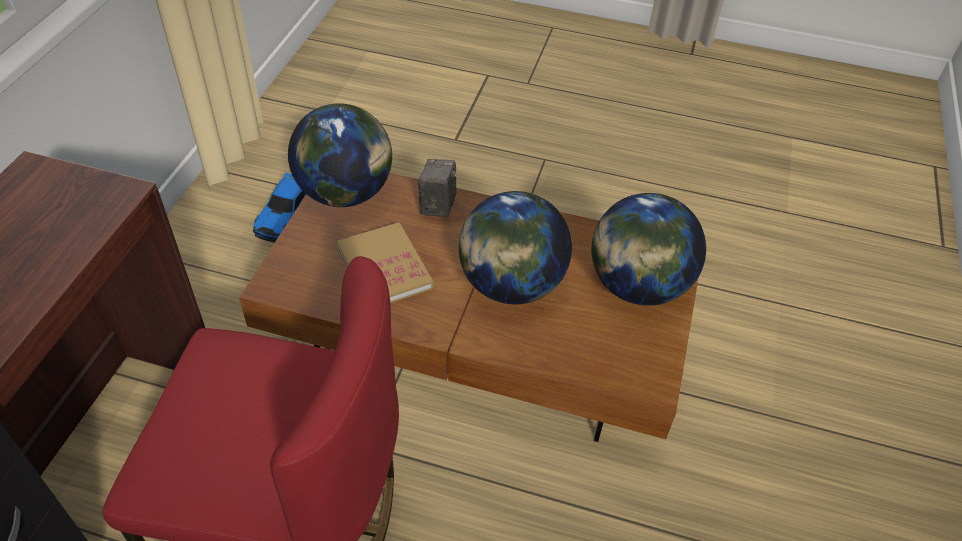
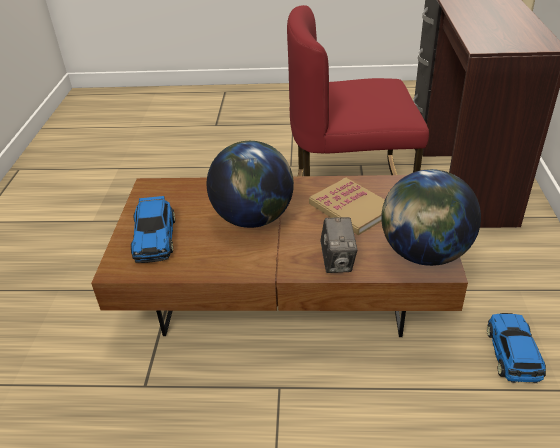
camera: 170 degrees right, 10 degrees down
globe [591,193,706,306] -> toy car [131,196,175,263]

